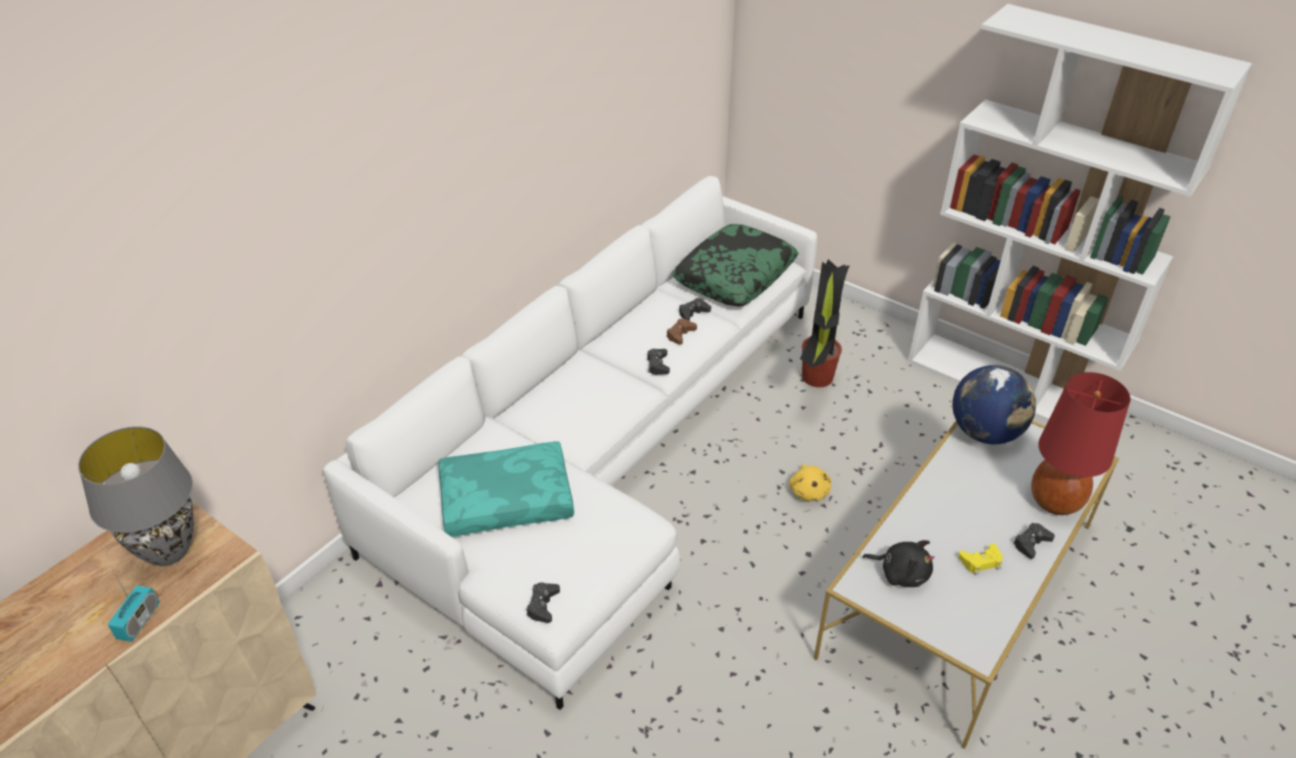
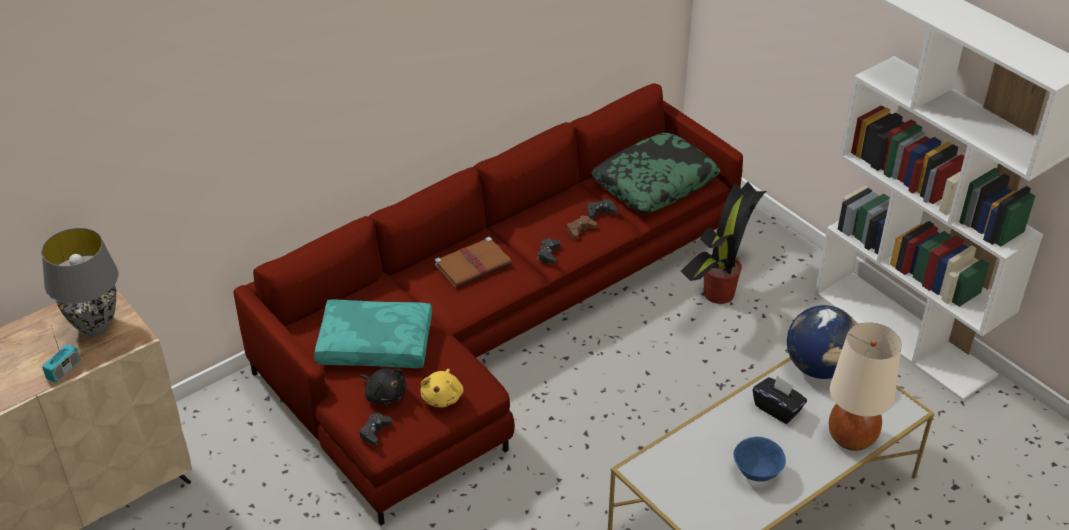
camera: 15 degrees right, 0 degrees up
white sofa [323,176,817,710] -> red sofa [233,83,743,525]
yellow plush toy [789,463,831,501] -> yellow plush toy moved to [420,369,464,407]
black plush toy [862,540,934,587] -> black plush toy moved to [360,368,406,406]
yellow game controller [958,543,1003,575] -> blue bowl [733,437,786,481]
black game controller [1013,523,1055,559] -> none
red table lamp [1031,372,1130,515] -> beige table lamp [829,322,902,451]
none -> brown book [435,237,512,288]
none -> black tissue box [753,376,807,424]

